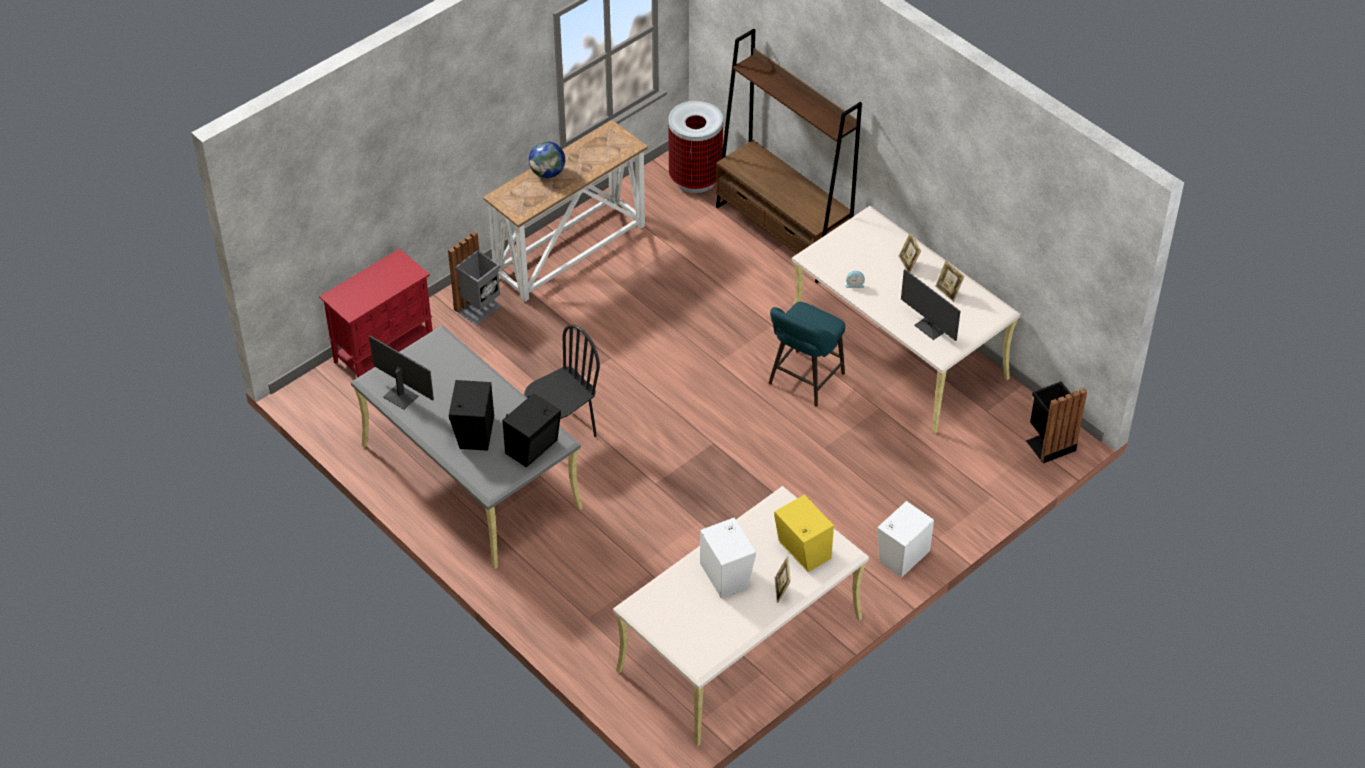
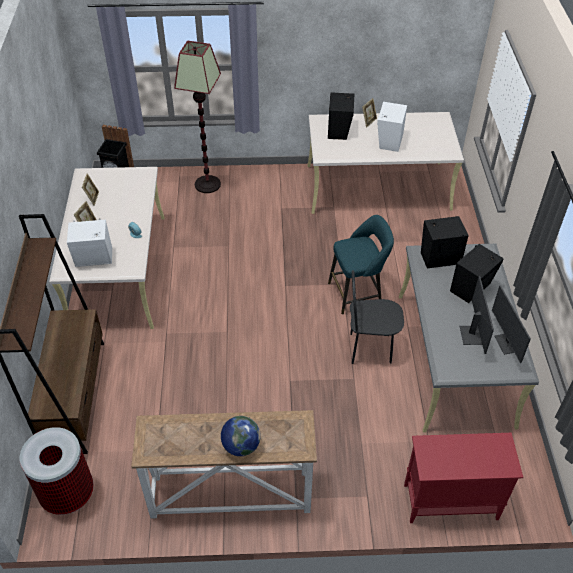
camera: 140 degrees left, 0 degrees up
grey trash can [448,231,502,325] -> none
turquoise stool [769,302,845,407] -> turquoise stool moved to [328,215,394,315]
yellow speaker [774,495,834,572] -> black speaker [328,92,354,140]
white speaker [877,501,934,578] -> white speaker moved to [67,218,112,267]
monitor [901,269,960,341] -> monitor moved to [460,276,494,354]
none -> floor lamp [174,41,221,193]

